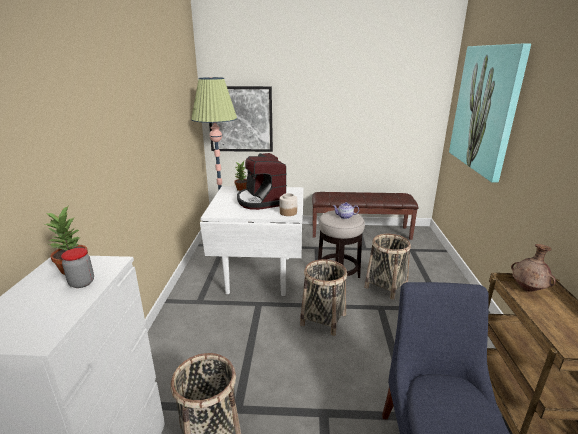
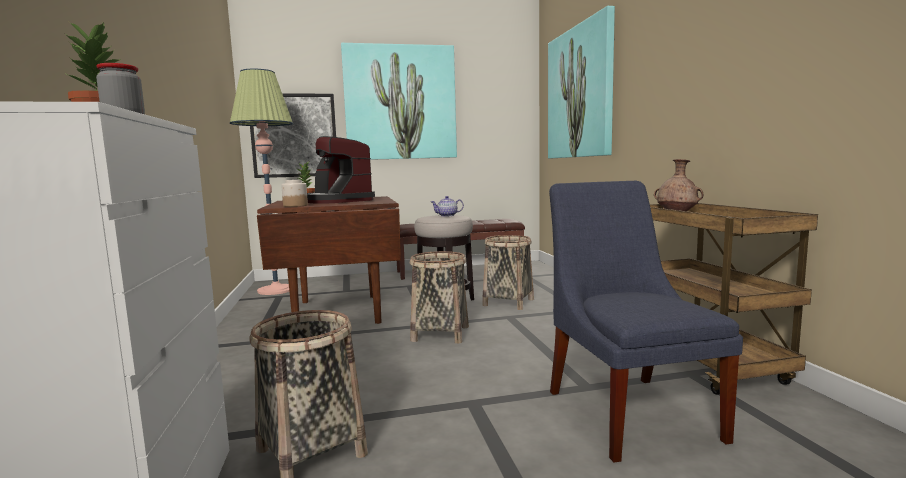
camera: 15 degrees left, 15 degrees down
white dining table [200,186,303,296] -> brown dining table [257,196,401,324]
jar [280,193,297,216] -> jar moved to [281,180,308,207]
none -> picture [341,43,457,160]

